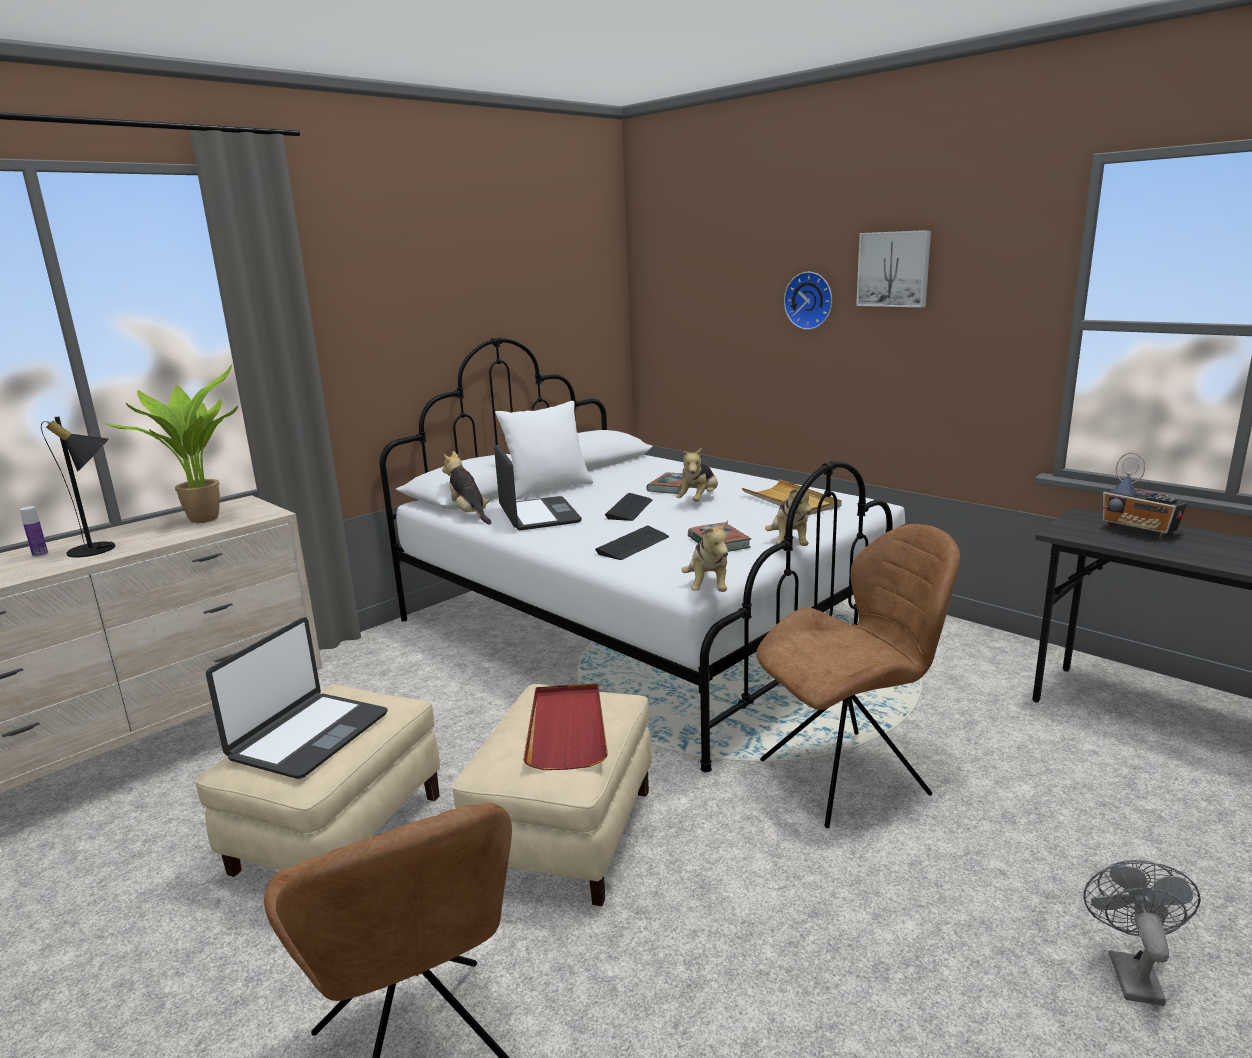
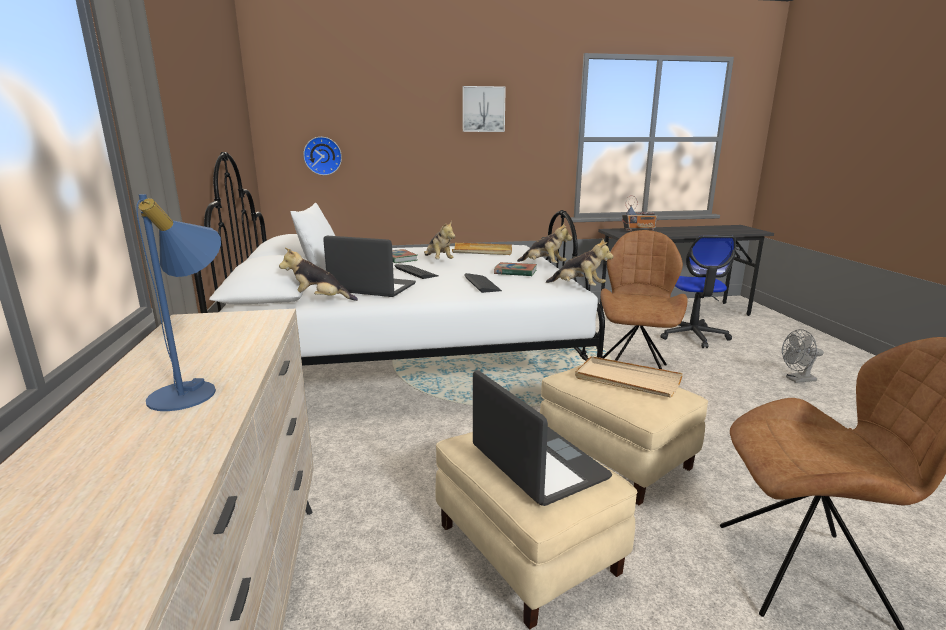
camera: 55 degrees left, 0 degrees up
bottle [20,506,48,557] -> none
black table lamp [41,417,115,558] -> blue table lamp [136,194,221,411]
potted plant [102,365,238,523] -> none
red tray [523,683,608,770] -> beige tray [575,356,683,398]
wall clock [784,272,832,330] -> wall clock moved to [303,137,342,175]
grey fan [1083,860,1201,1006] -> grey fan turned 60 degrees counterclockwise [782,329,824,383]
none -> office chair [660,236,736,348]

